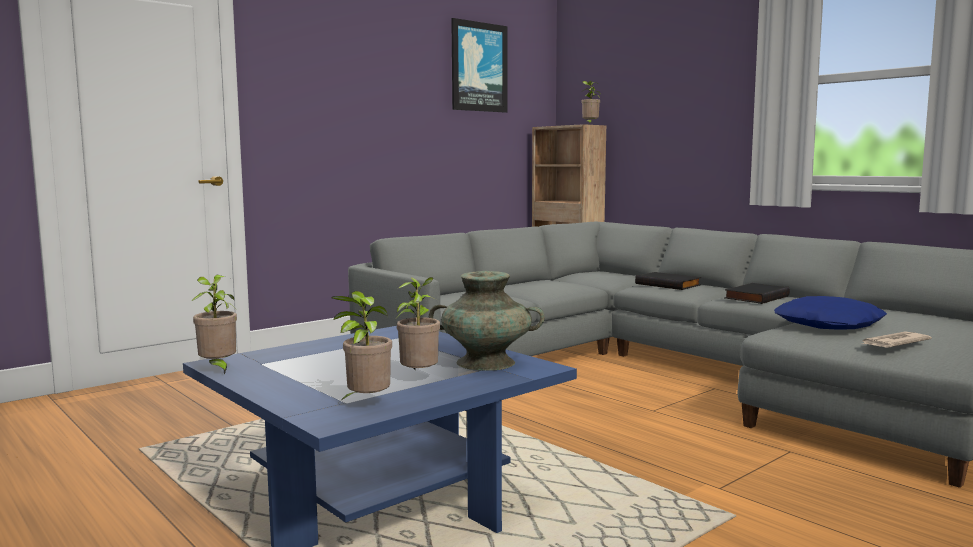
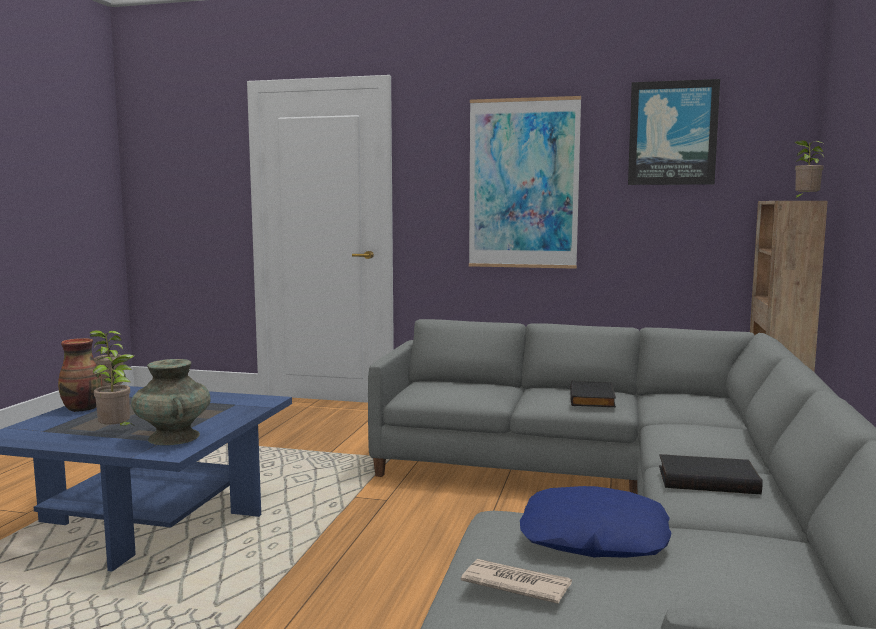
camera: 55 degrees right, 0 degrees up
potted plant [332,291,392,400] -> none
black book [635,272,701,290] -> black book moved to [570,380,616,407]
none -> vase [58,338,103,412]
none -> picture [469,96,581,269]

